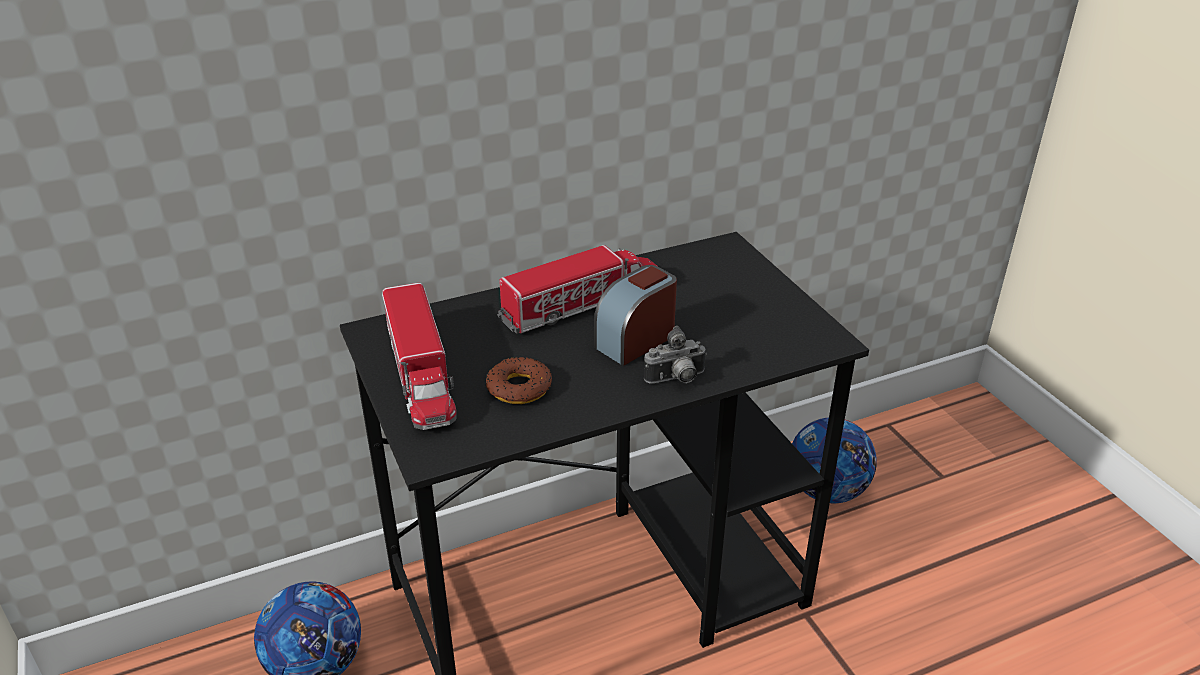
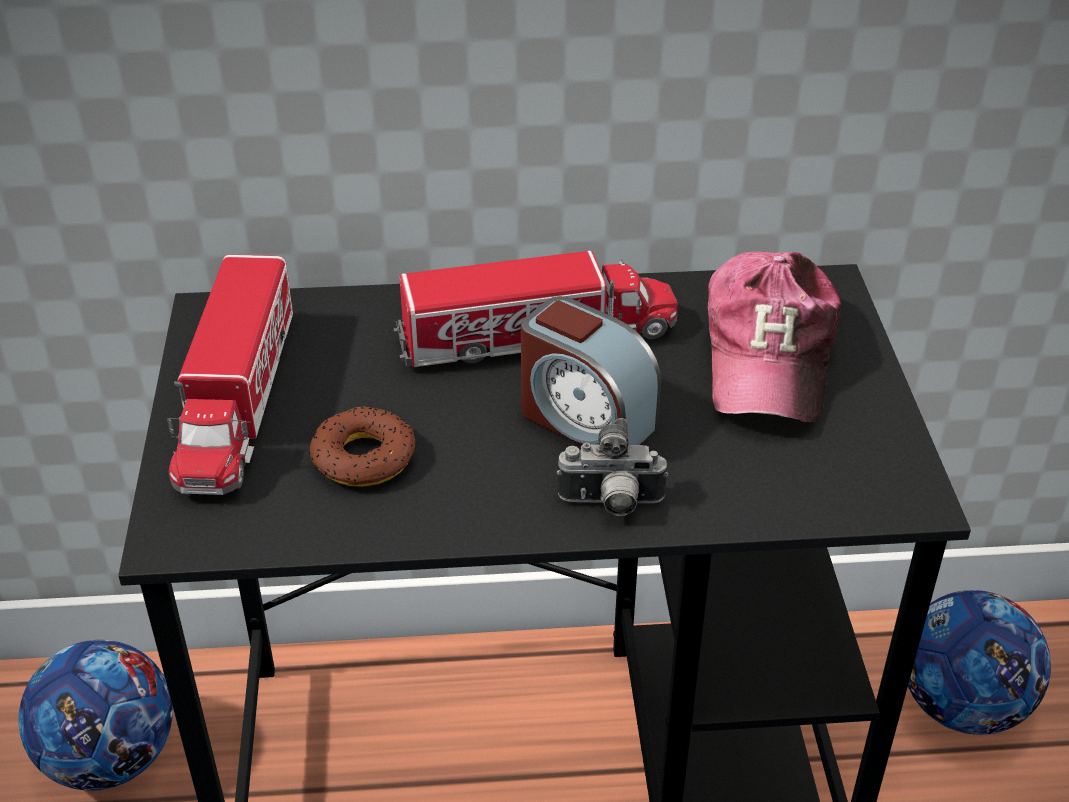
camera: 20 degrees right, 5 degrees up
alarm clock [594,265,677,366] -> alarm clock turned 120 degrees counterclockwise [521,296,661,445]
none -> cap [707,251,841,422]

